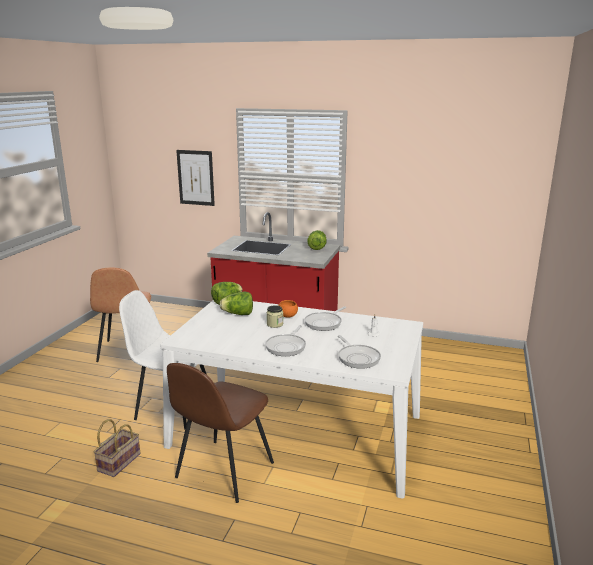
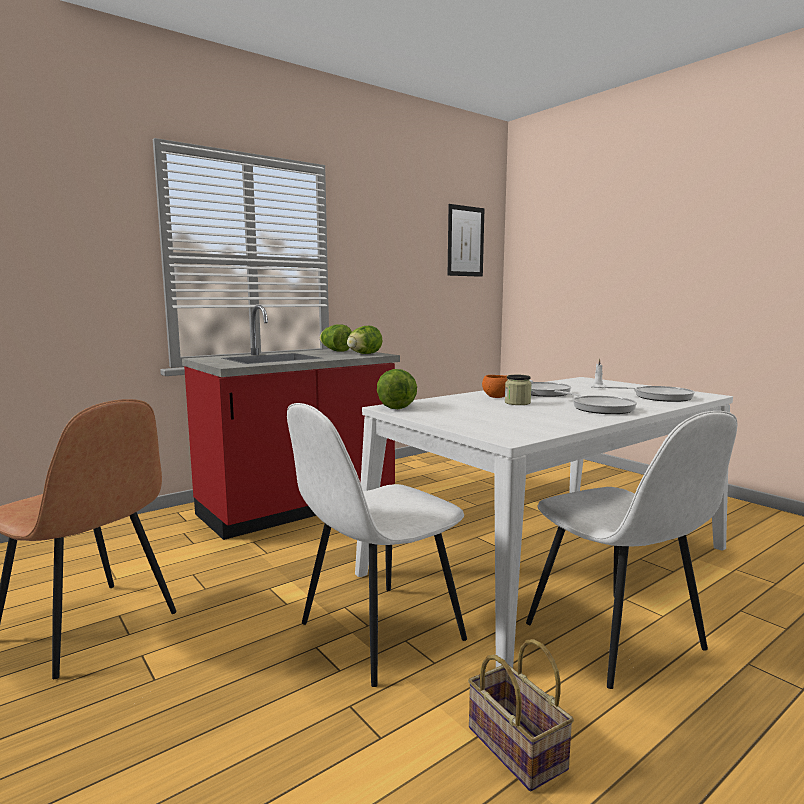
camera: 55 degrees left, 10 degrees down
brown chair [167,363,274,503] -> white chair [526,411,737,689]
picture [176,150,215,206] -> picture moved to [448,204,484,277]
lettuce [219,292,253,315] -> lettuce moved to [347,326,382,354]

